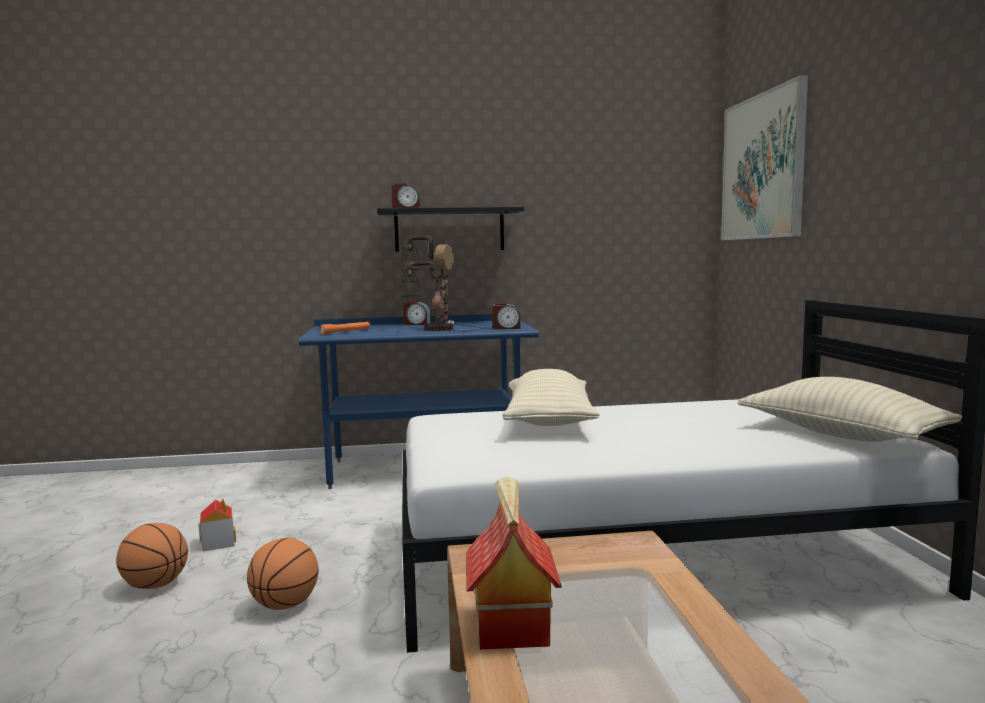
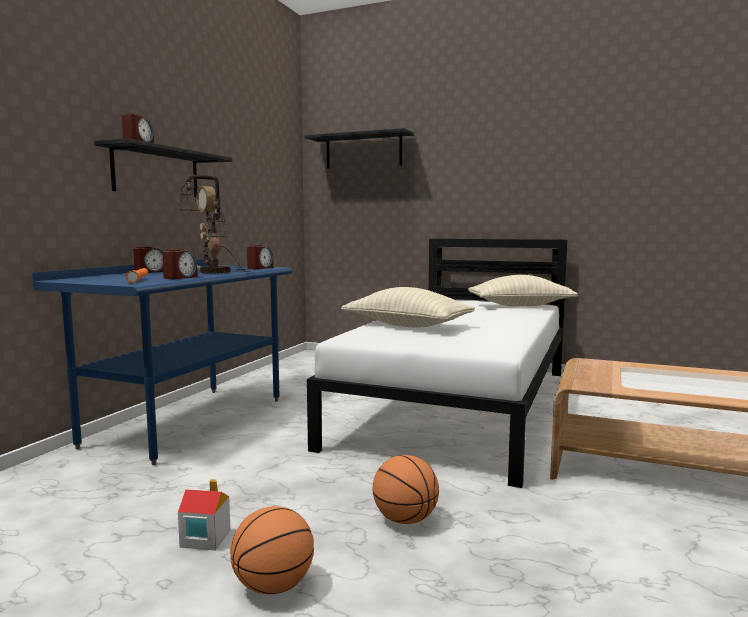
camera: 60 degrees left, 0 degrees up
toy house [466,477,562,649] -> none
picture [721,75,808,240] -> black shelf [304,128,413,169]
none -> alarm clock [162,249,198,279]

